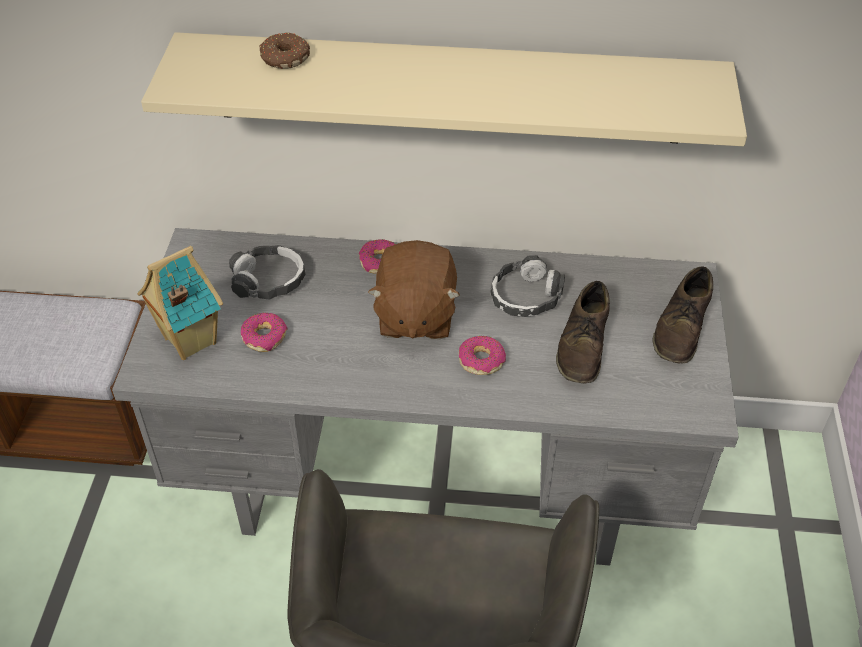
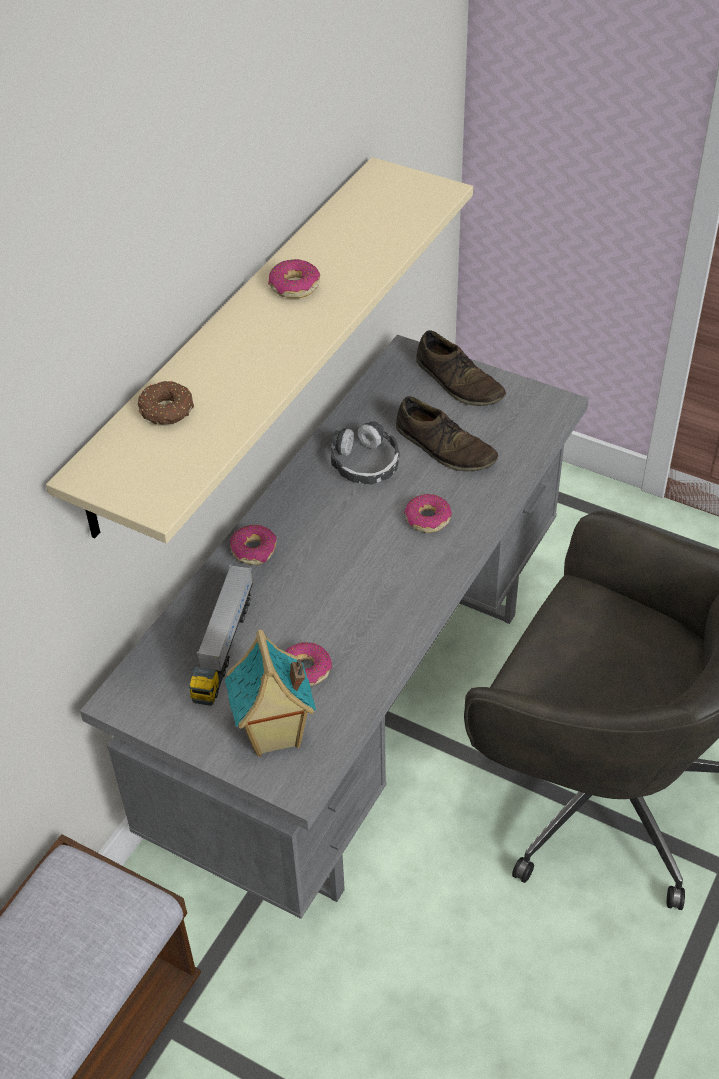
camera: 65 degrees left, 0 degrees up
headphones [229,245,306,300] -> toy truck [189,565,253,706]
brown plush toy [368,240,460,339] -> none
none -> donut [268,259,320,298]

